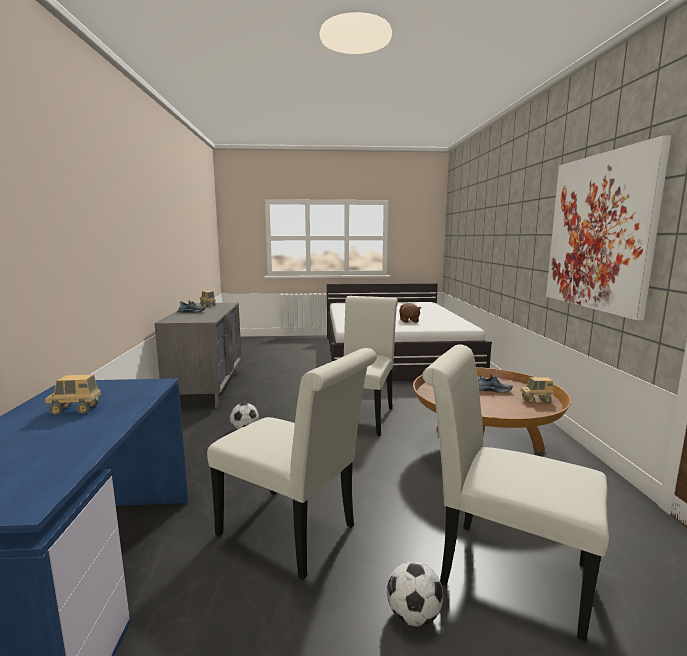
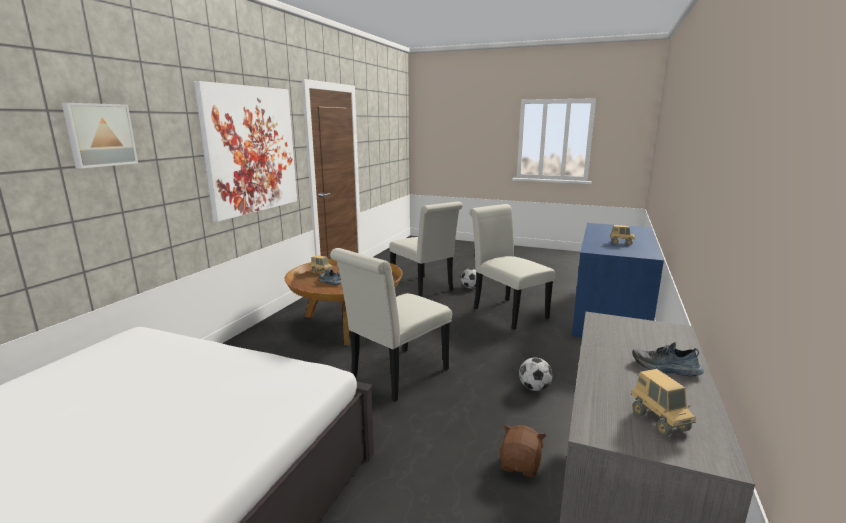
camera: 155 degrees left, 5 degrees up
brown plush toy [399,303,421,323] -> brown plush toy moved to [500,425,546,477]
none -> picture [62,103,138,169]

